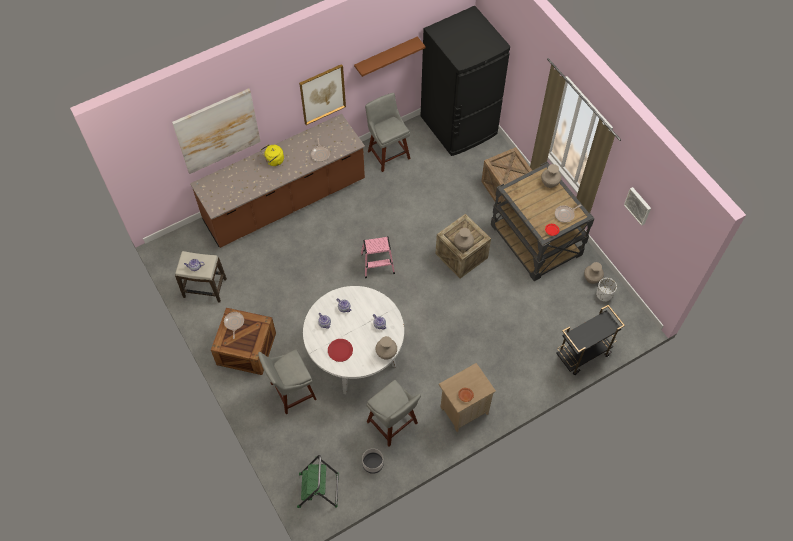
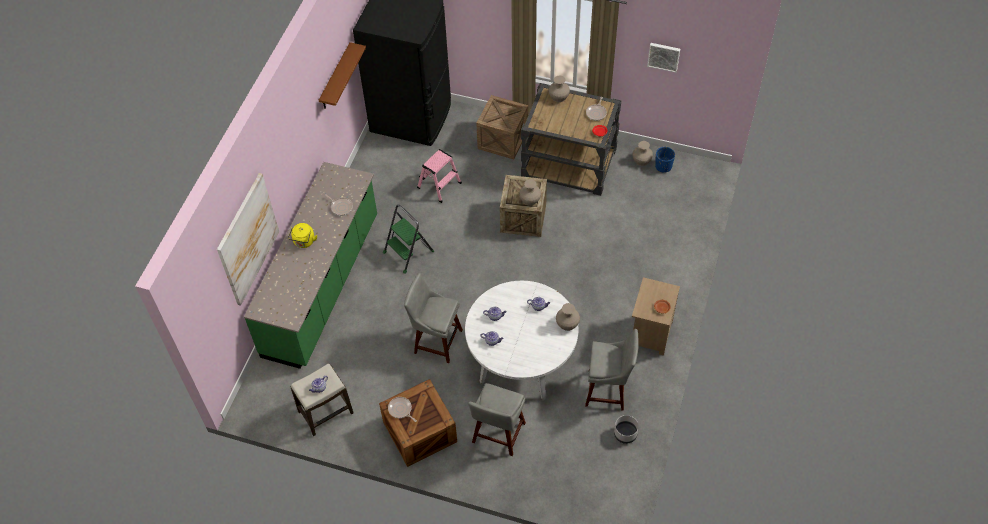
camera: 40 degrees left, 5 degrees down
brown counter [190,114,365,248] -> green counter [244,162,377,369]
green step ladder [297,455,339,508] -> green step ladder moved to [383,205,434,274]
picture [299,64,346,125] -> none
red plate [328,339,353,362] -> none
pink step ladder [361,237,395,278] -> pink step ladder moved to [417,149,462,203]
grey chair [365,93,411,172] -> grey chair moved to [404,273,463,363]
black cart [556,305,625,375] -> none
white planter [596,278,617,302] -> blue planter [655,147,675,173]

